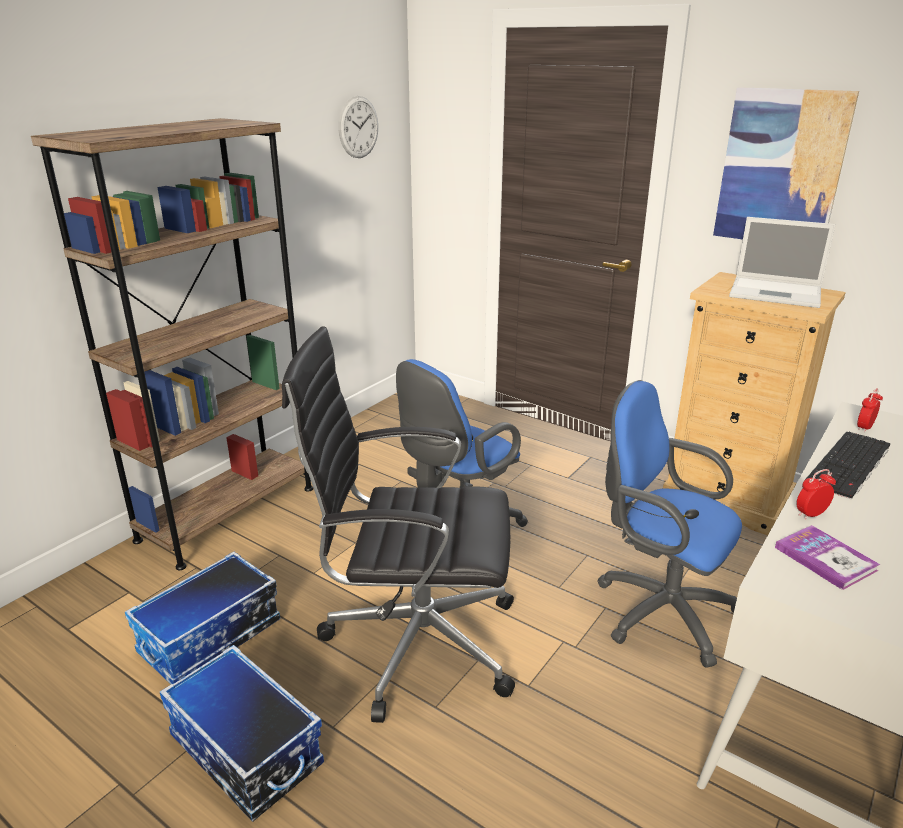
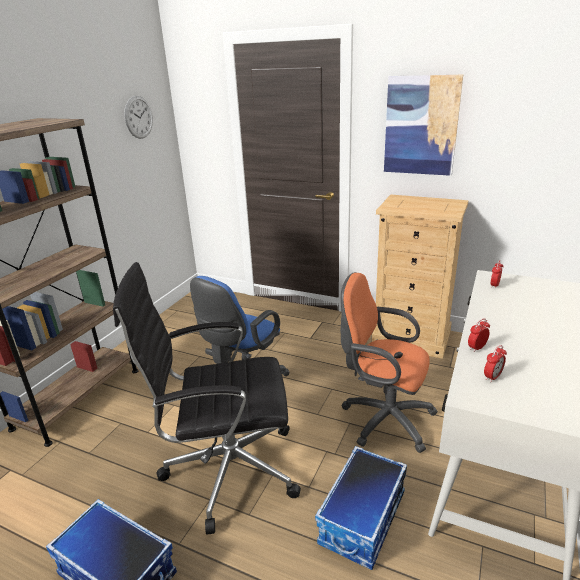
camera: 10 degrees left, 0 degrees up
storage box [125,552,280,684] -> storage box moved to [315,446,407,570]
blue office chair [597,380,742,668] -> orange office chair [340,272,438,453]
laptop [729,217,836,308] -> none
book [775,525,880,590] -> alarm clock [484,345,507,382]
keyboard [806,432,891,500] -> none

